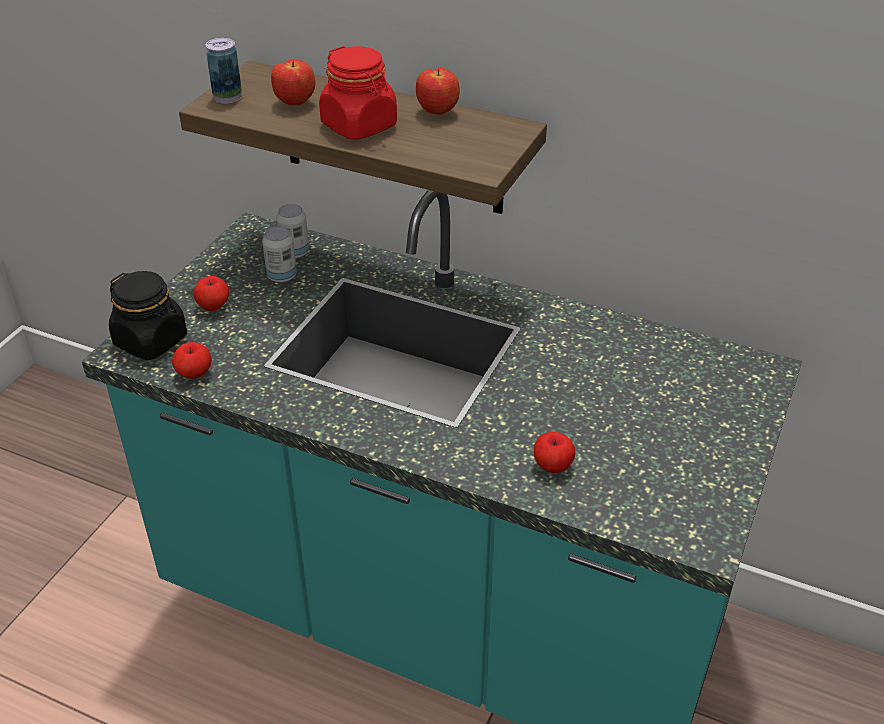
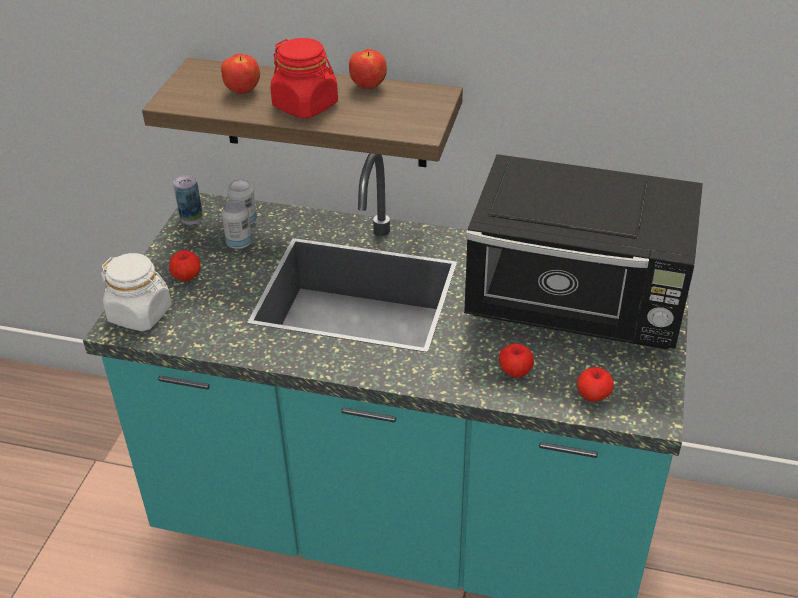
camera: 10 degrees left, 0 degrees up
black jar [109,271,187,360] -> white jar [101,253,172,331]
apple [172,342,212,379] -> apple moved to [577,367,614,402]
can [206,38,242,103] -> can moved to [174,175,203,225]
none -> black microwave [464,154,703,350]

